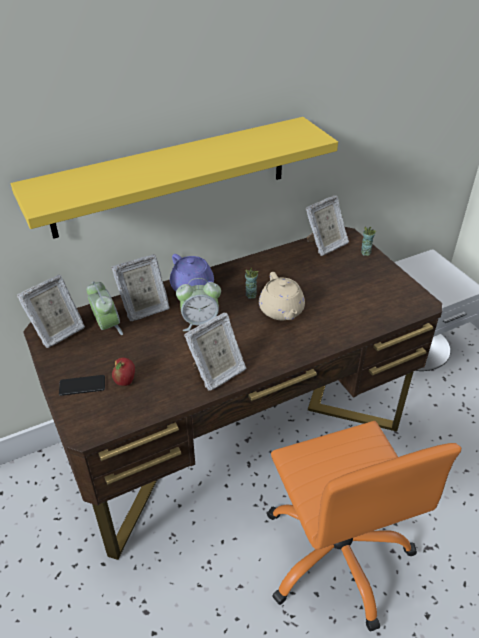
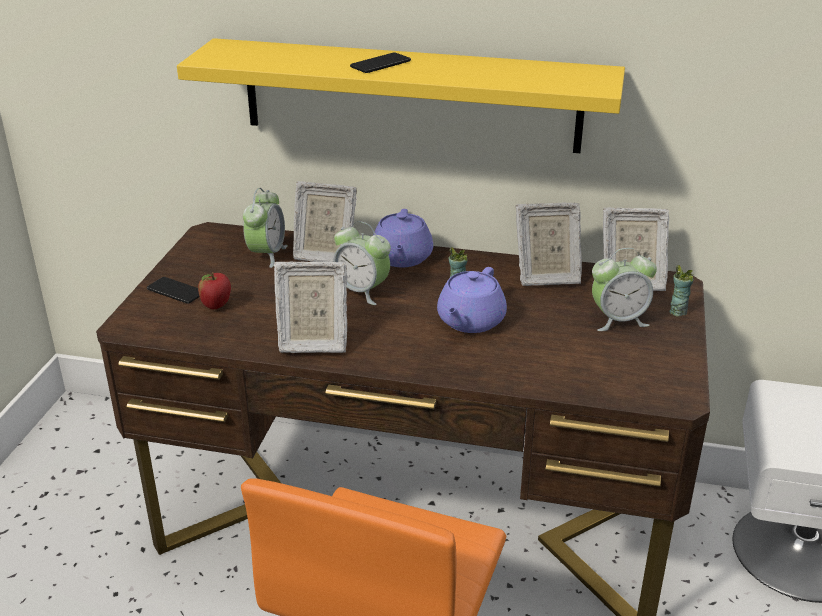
camera: 40 degrees right, 10 degrees down
picture frame [17,275,85,348] -> picture frame moved to [515,203,582,286]
beige teapot [259,272,305,320] -> purple teapot [437,267,507,333]
none -> phone [350,53,411,73]
none -> alarm clock [592,248,657,331]

